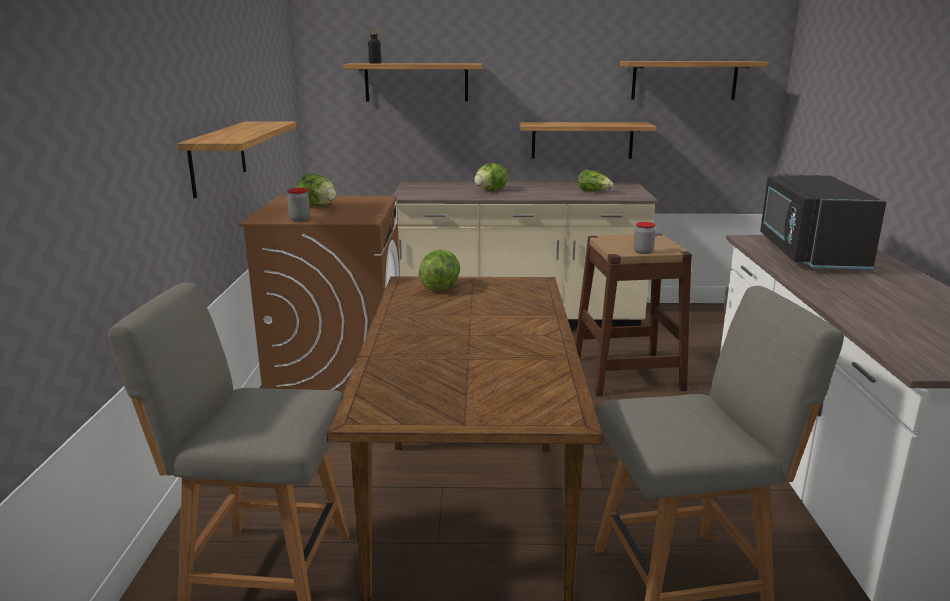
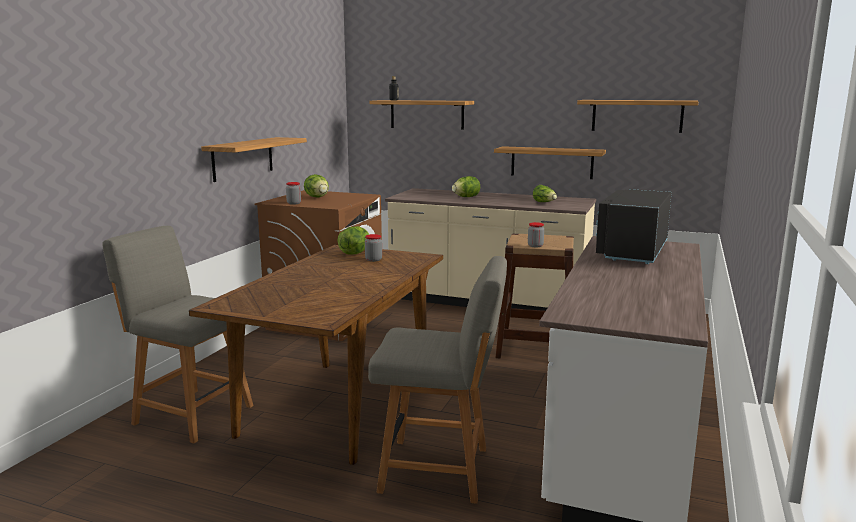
camera: 20 degrees right, 5 degrees down
none -> jar [365,234,382,262]

